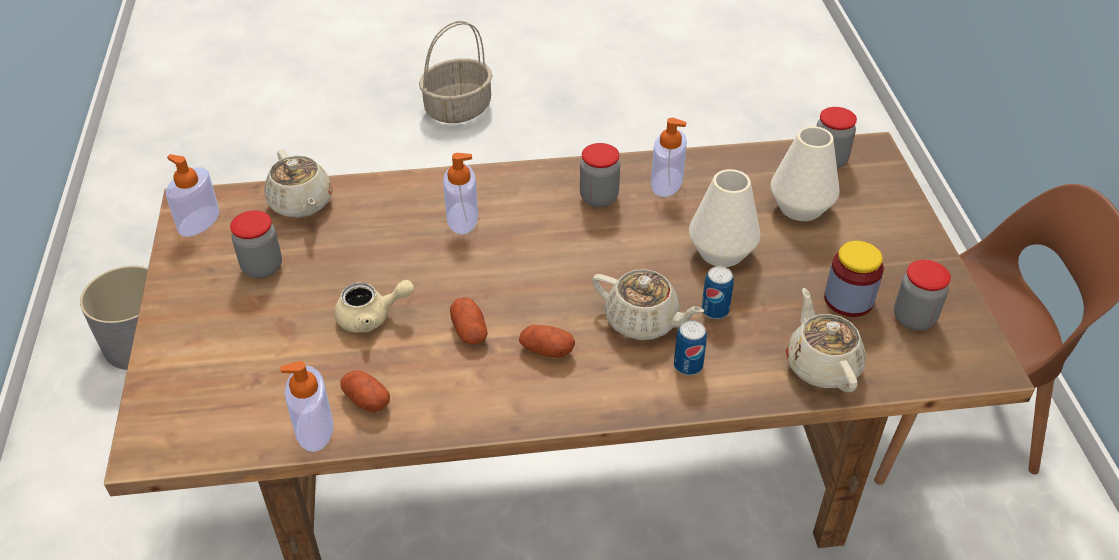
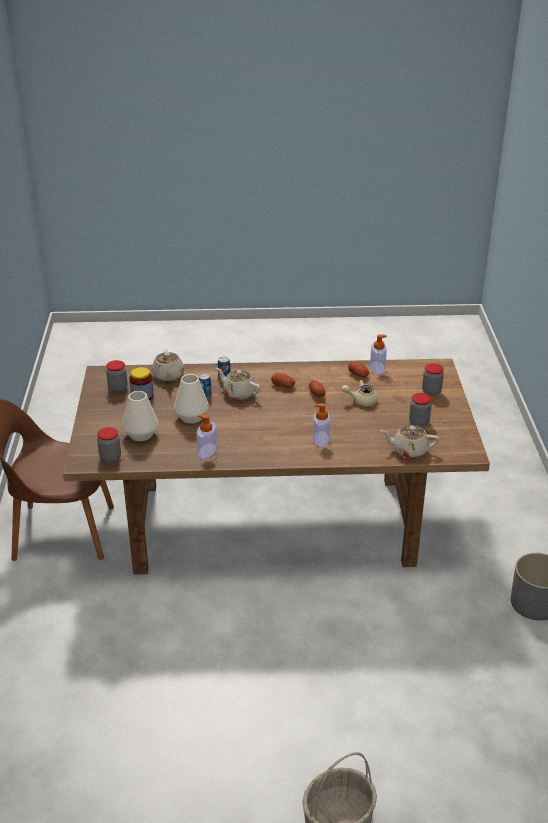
camera: 175 degrees left, 10 degrees down
soap dispenser [166,154,220,237] -> none
beige teapot [264,149,332,218] -> beige teapot turned 60 degrees counterclockwise [381,425,439,458]
jar [580,143,620,207] -> jar moved to [422,363,444,396]

